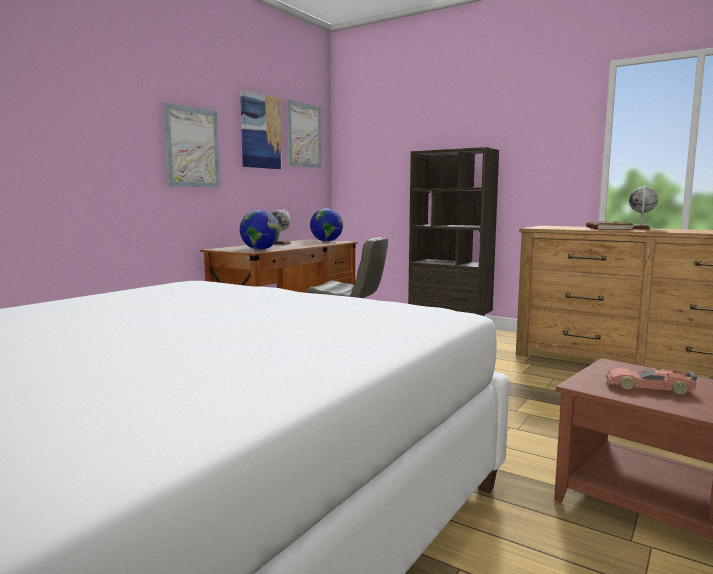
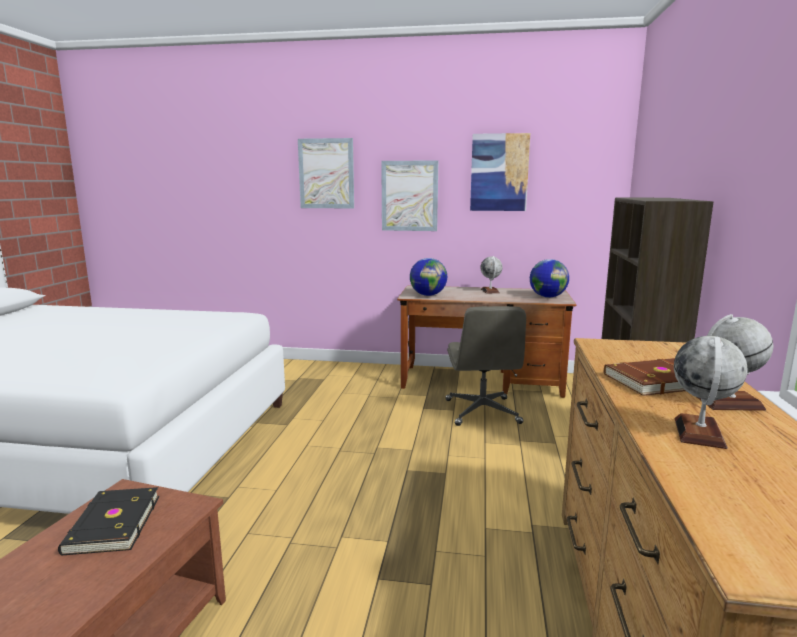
camera: 65 degrees right, 5 degrees up
picture [286,100,321,168] -> picture moved to [298,138,354,209]
toy car [606,368,698,395] -> black book [58,487,160,555]
none -> globe [674,336,748,449]

